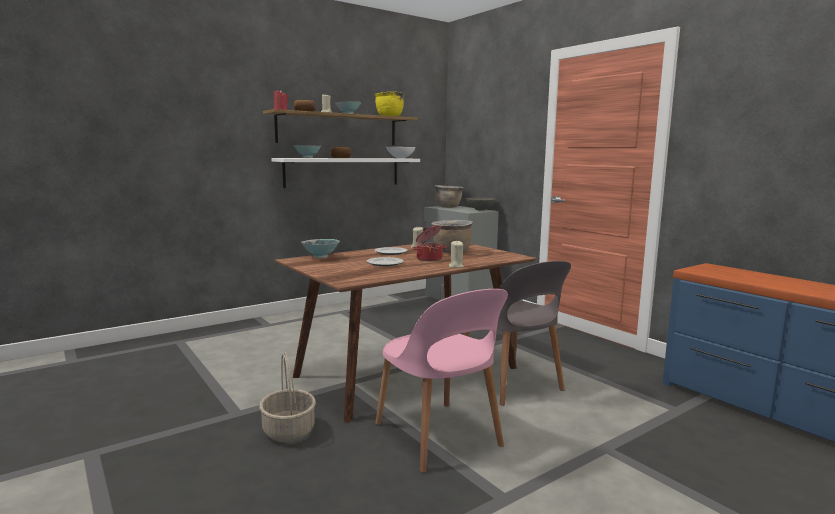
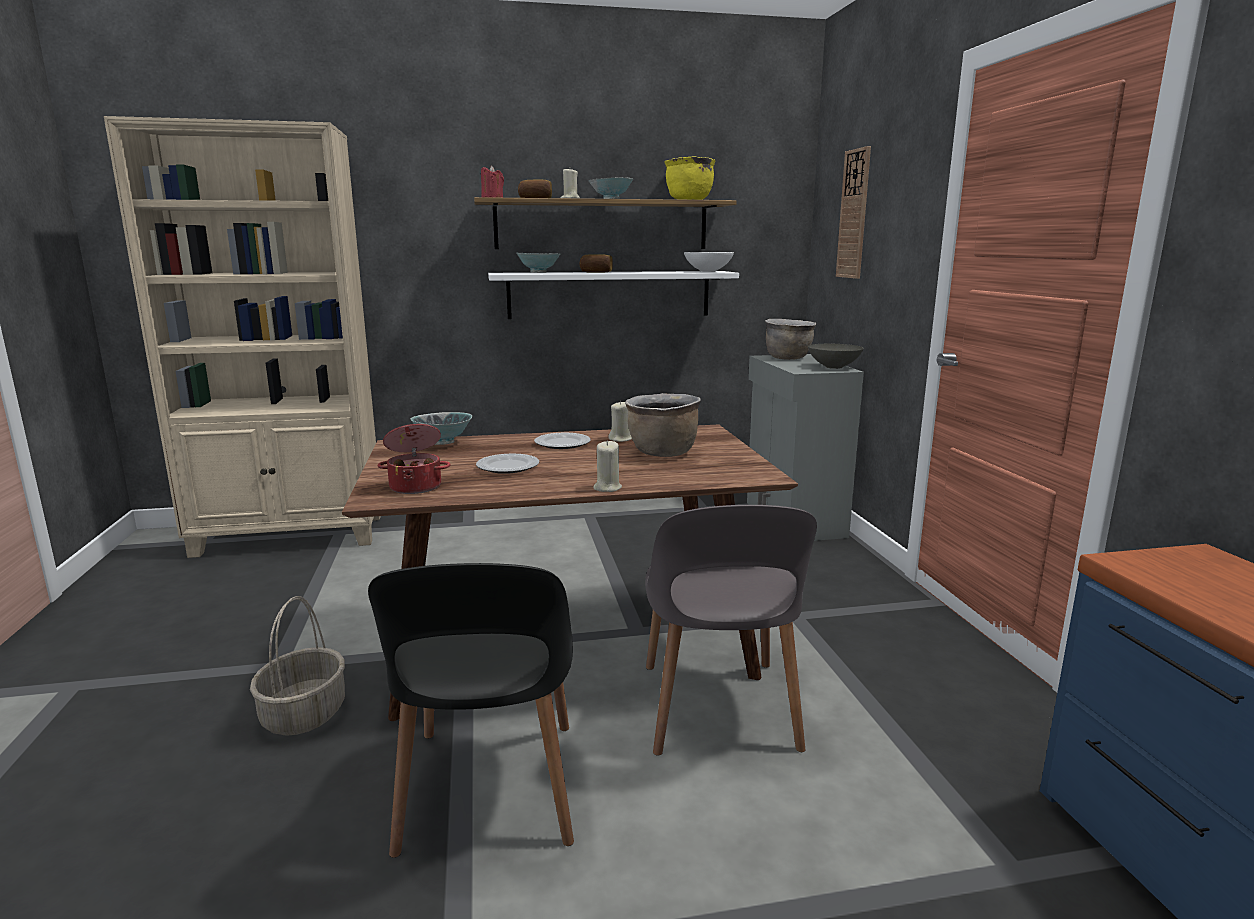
camera: 25 degrees right, 5 degrees up
pink chair [375,289,508,473] -> black chair [368,563,574,858]
cooking pot [412,225,447,261] -> cooking pot moved to [377,424,450,494]
none -> beige bookcase [104,116,381,558]
none -> wall clock [836,146,871,279]

